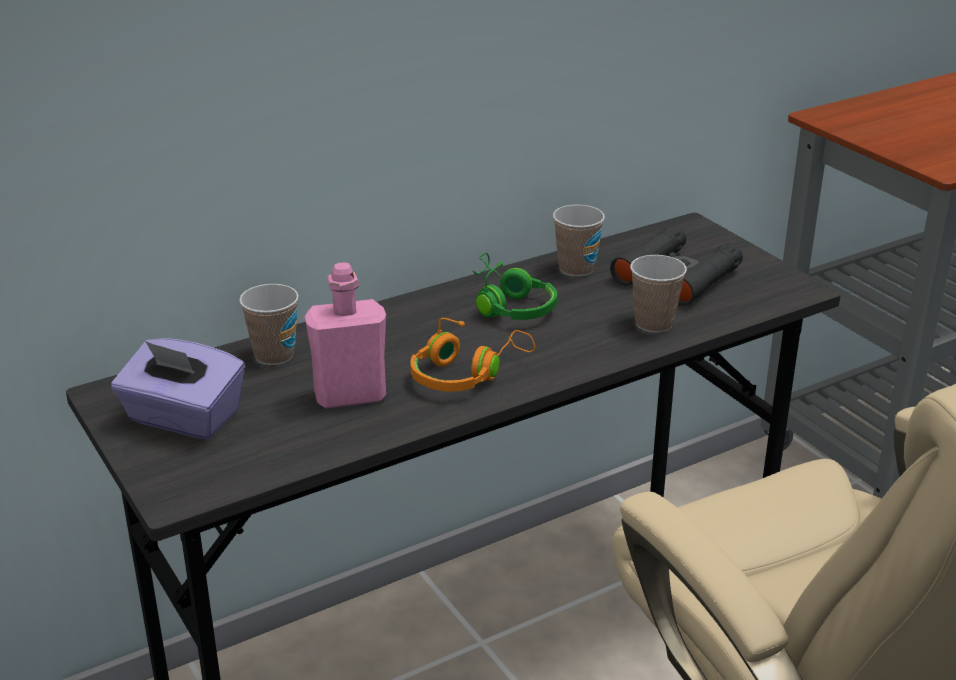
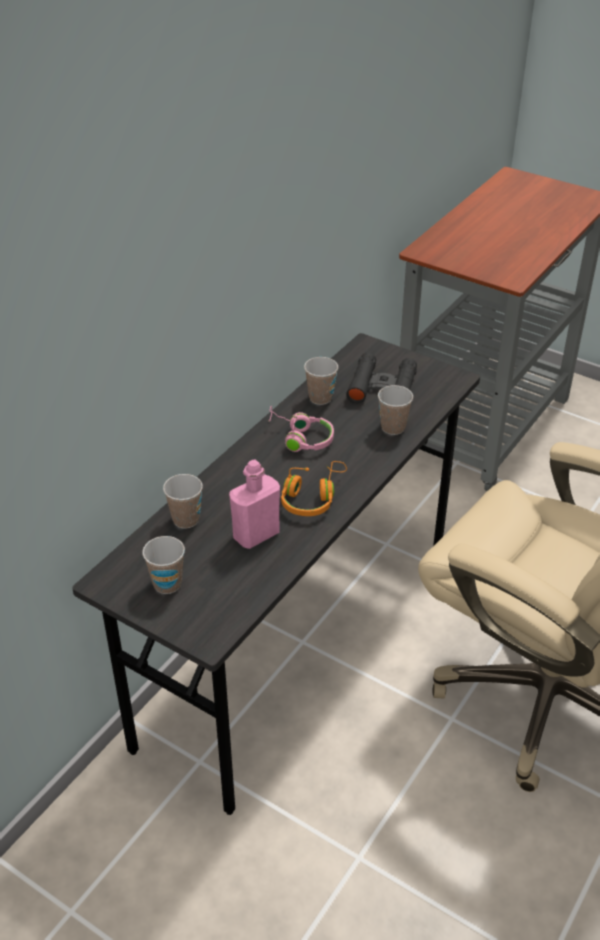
camera: 25 degrees left, 10 degrees up
purple tissue box [111,338,245,439] -> cup [142,536,185,594]
green headphones [472,253,557,320] -> pink headphones [268,406,334,452]

